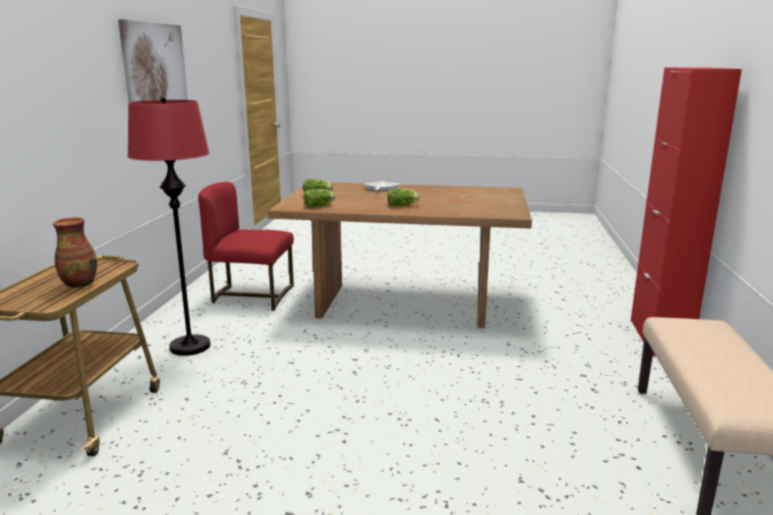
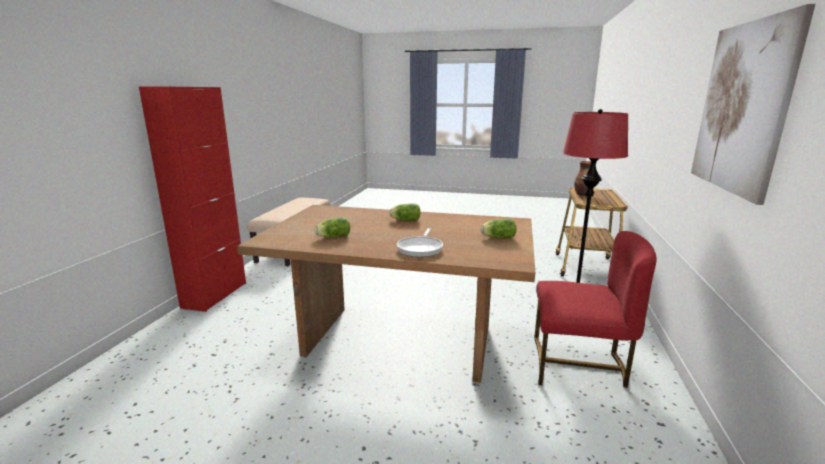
camera: 175 degrees left, 0 degrees up
lettuce [304,189,335,208] -> lettuce moved to [315,217,350,237]

